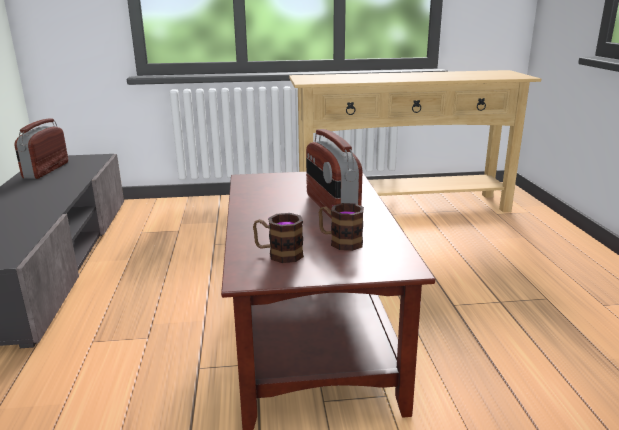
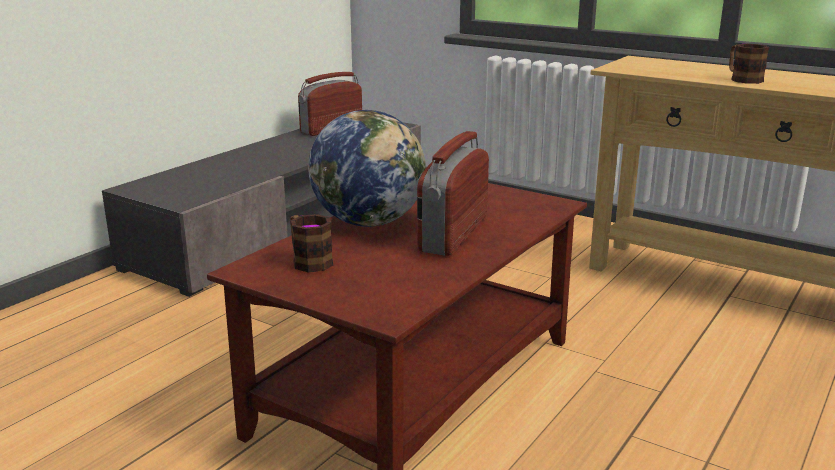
camera: 40 degrees right, 0 degrees up
mug [319,203,364,251] -> mug moved to [729,44,769,84]
none -> globe [308,110,426,227]

